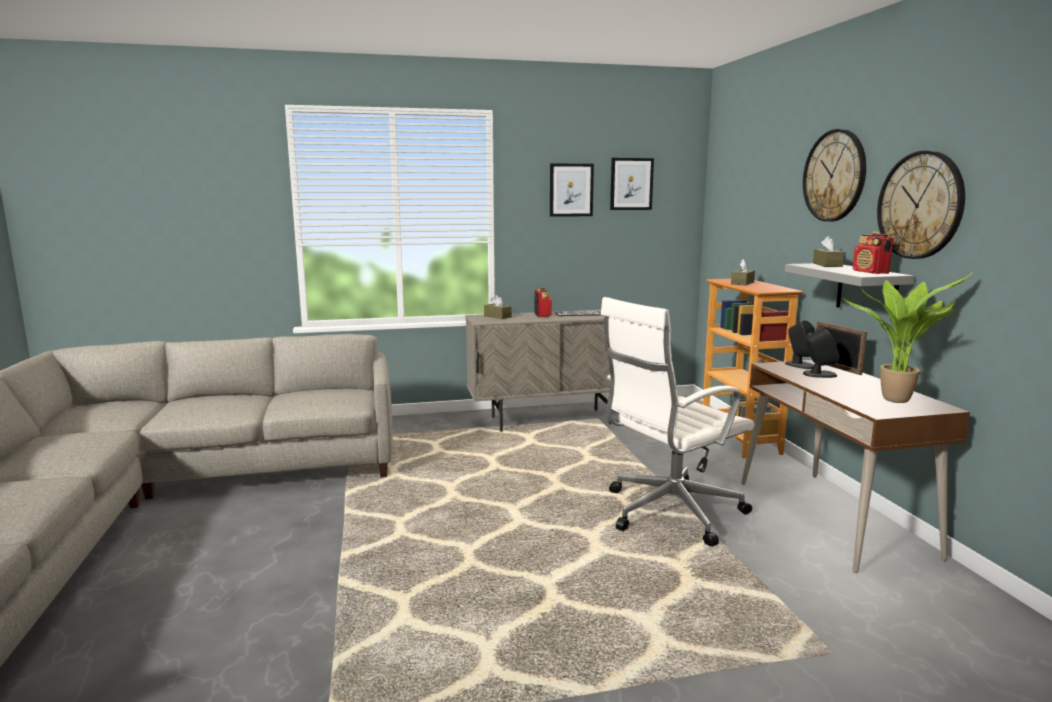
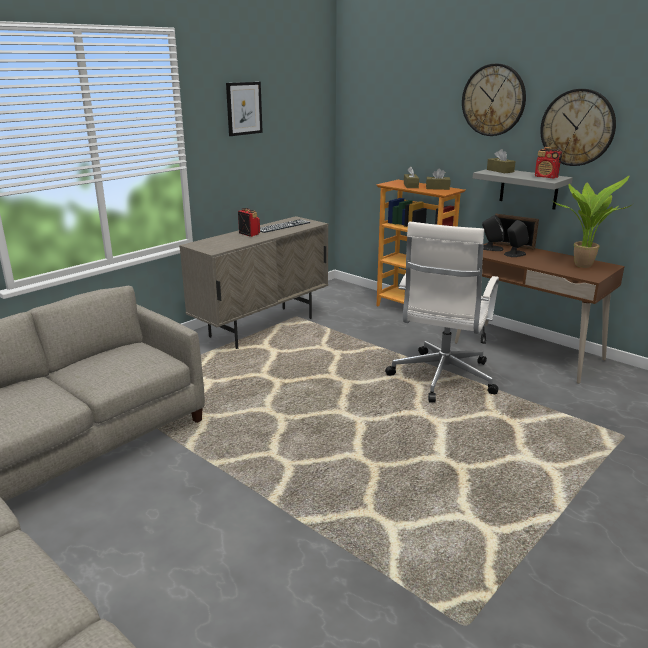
camera: 35 degrees left, 10 degrees up
brown tissue box [484,295,512,319] -> brown tissue box moved to [426,168,450,190]
picture [610,158,654,210] -> none

